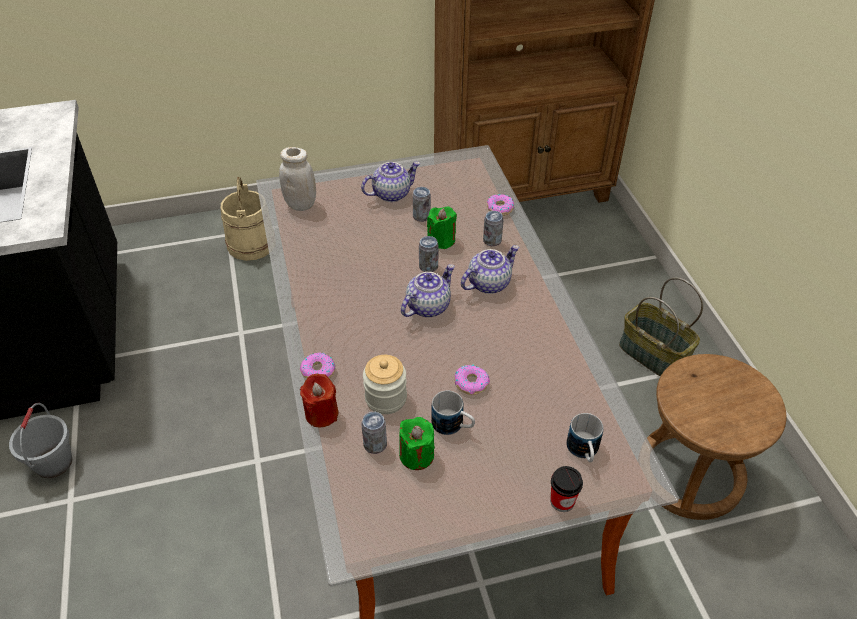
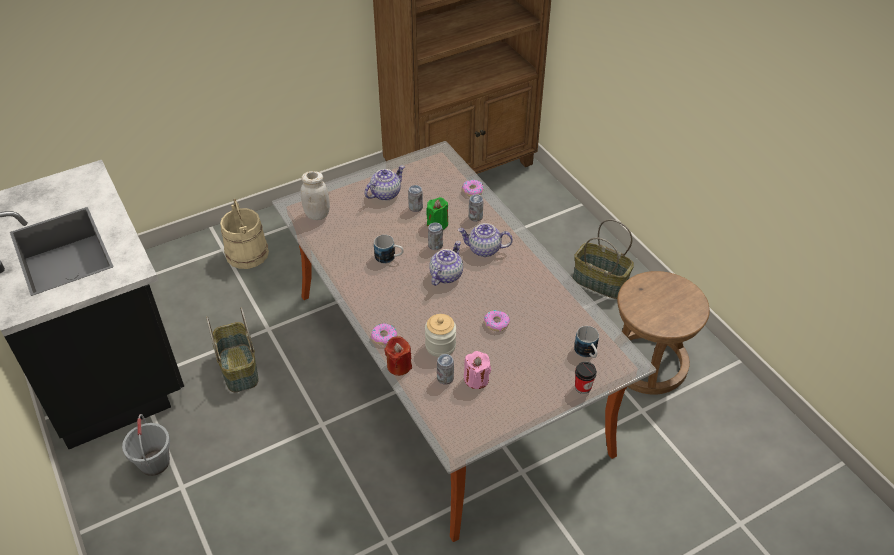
camera: 15 degrees left, 0 degrees up
green candle [399,417,435,470] -> pink candle [464,351,491,389]
mug [431,391,475,435] -> mug moved to [374,235,403,264]
teapot [461,245,519,294] -> teapot turned 120 degrees counterclockwise [458,223,513,257]
none -> basket [206,307,259,393]

